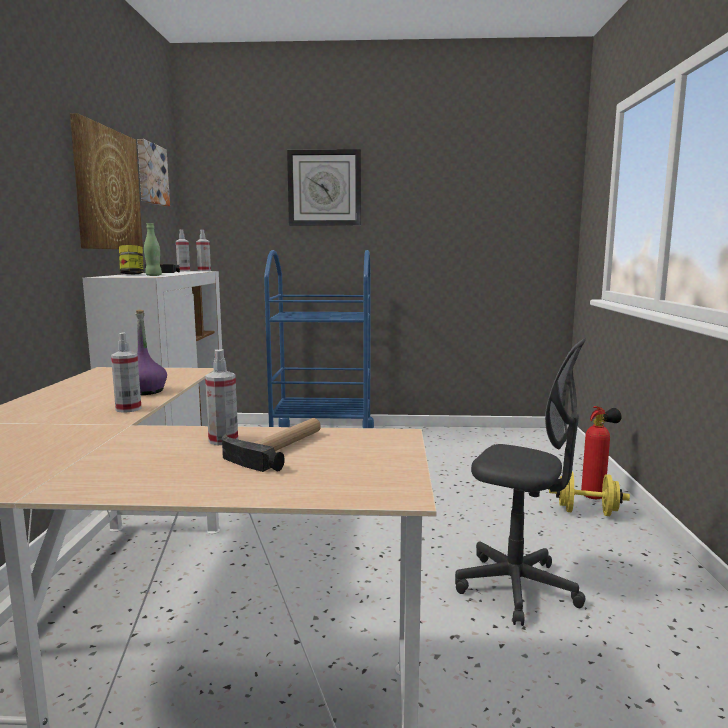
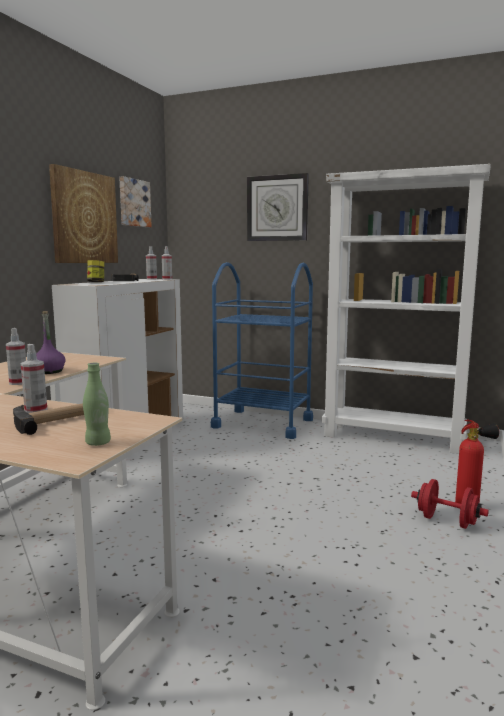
camera: 20 degrees right, 0 degrees up
green bottle [144,223,162,276] -> green bottle moved to [83,363,111,446]
grey office chair [455,338,586,626] -> none
yellow dumbbell [549,471,630,516] -> red dumbbell [411,479,489,529]
none -> white bookcase [322,164,491,454]

